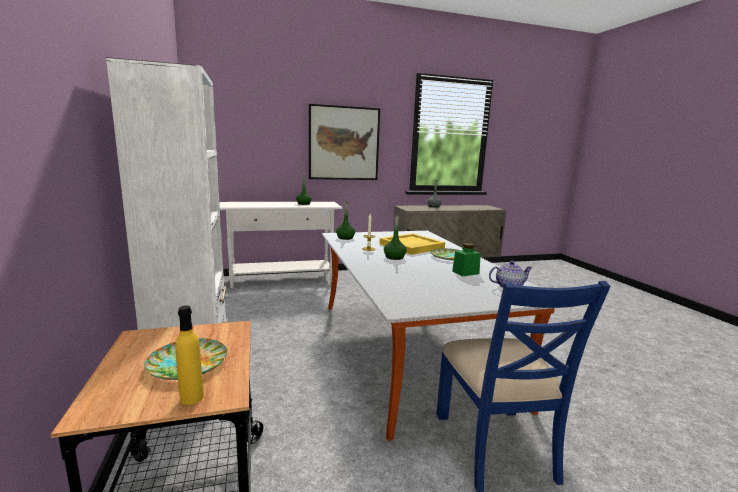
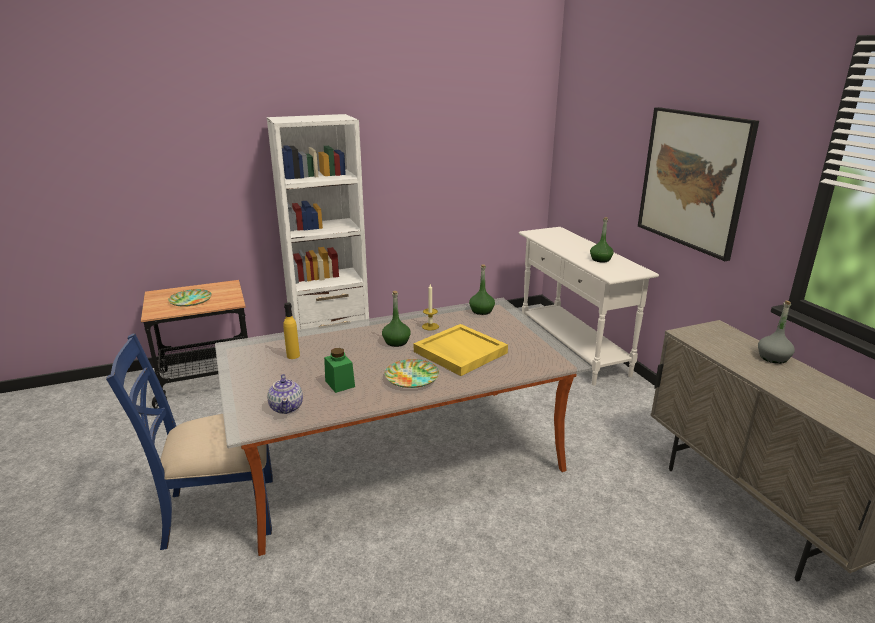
camera: 85 degrees right, 10 degrees up
yellow bottle [175,306,204,405] -> yellow bottle moved to [283,302,300,359]

